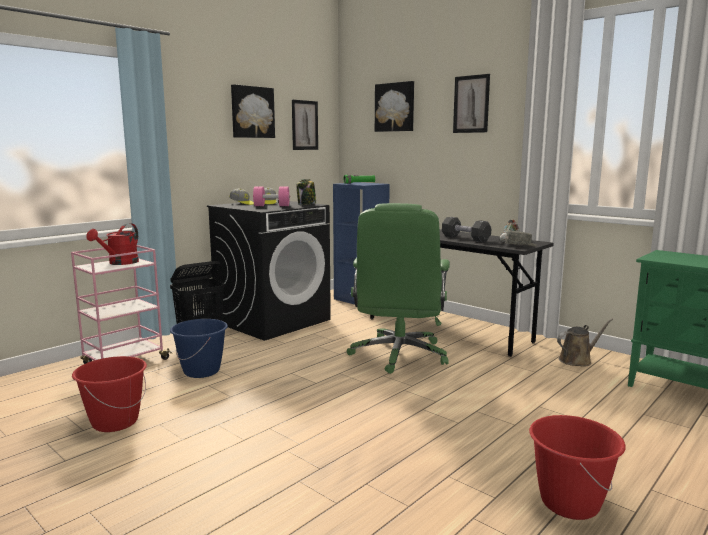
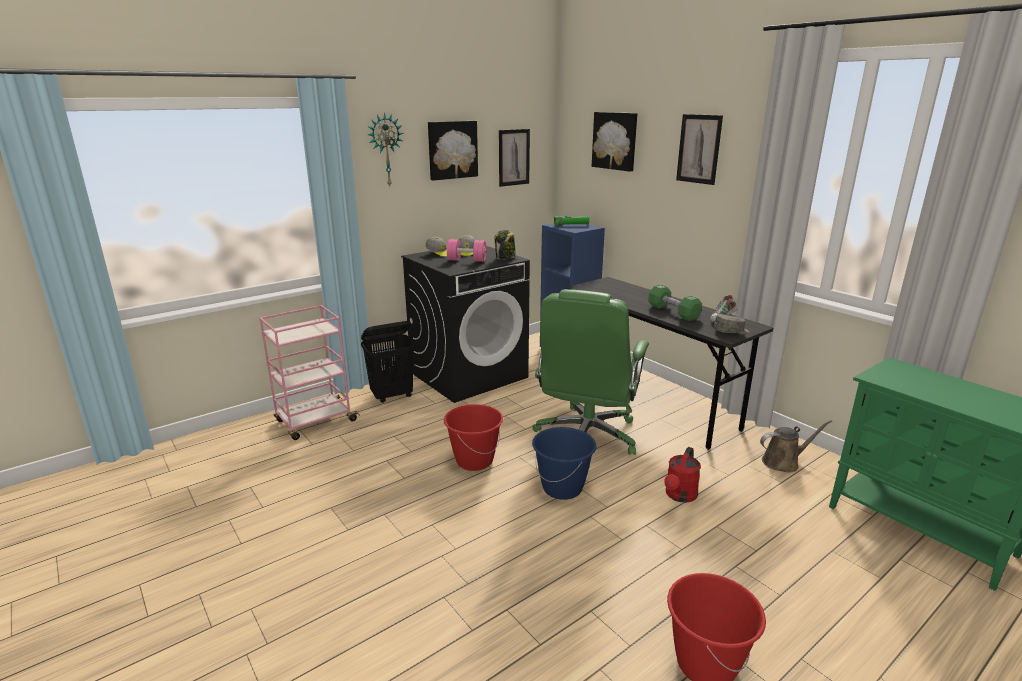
camera: 10 degrees right, 10 degrees up
red bucket [72,356,147,432] -> red bucket moved to [444,404,503,471]
red watering can [86,223,139,265] -> red watering can moved to [664,447,701,503]
blue bucket [170,319,228,378] -> blue bucket moved to [532,427,596,500]
black dumbbell [442,217,491,242] -> green dumbbell [648,285,702,321]
none -> wall clock [368,112,404,186]

